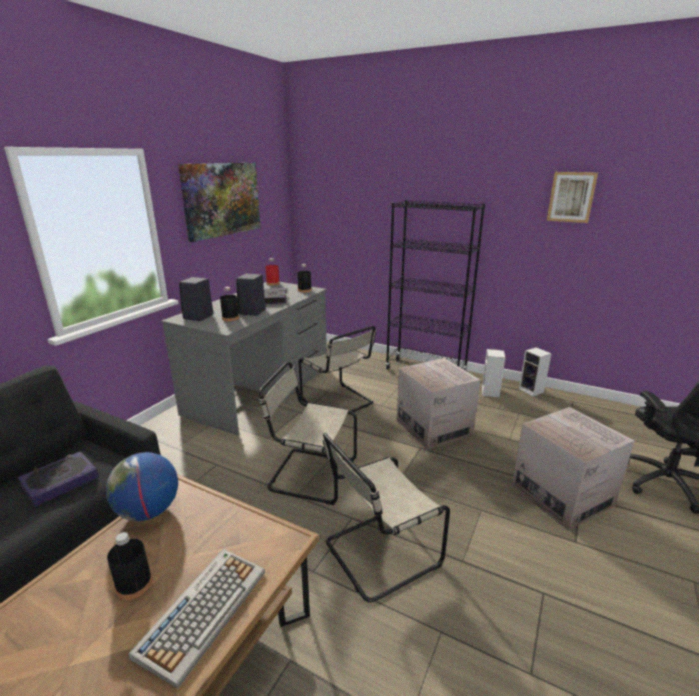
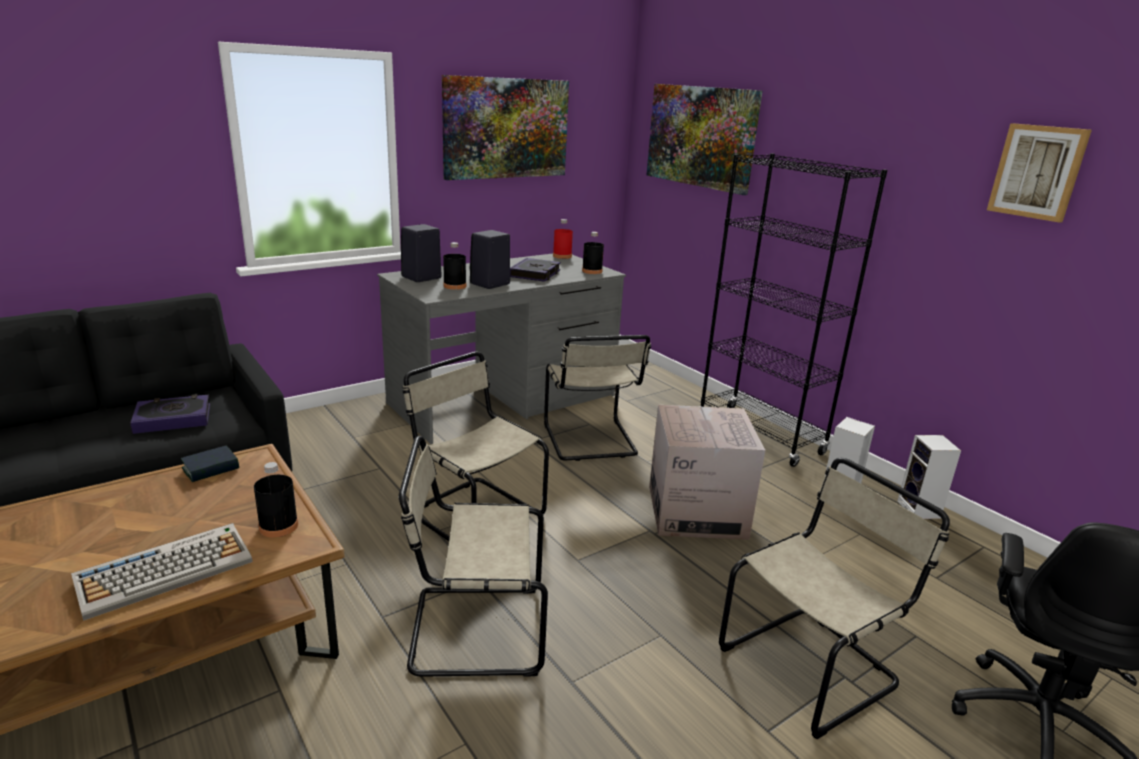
camera: 25 degrees right, 0 degrees up
globe [106,452,178,521] -> book [181,445,239,482]
black bottle [107,532,152,600] -> black bottle moved to [254,462,298,537]
cardboard box [512,407,634,531] -> beige chair [719,458,950,739]
none -> picture [646,84,762,195]

